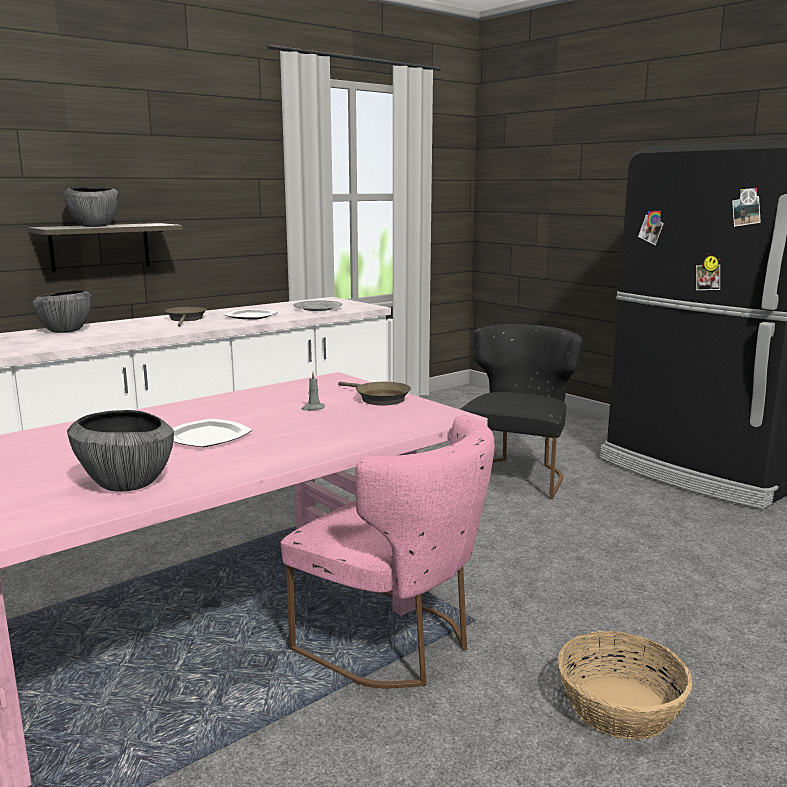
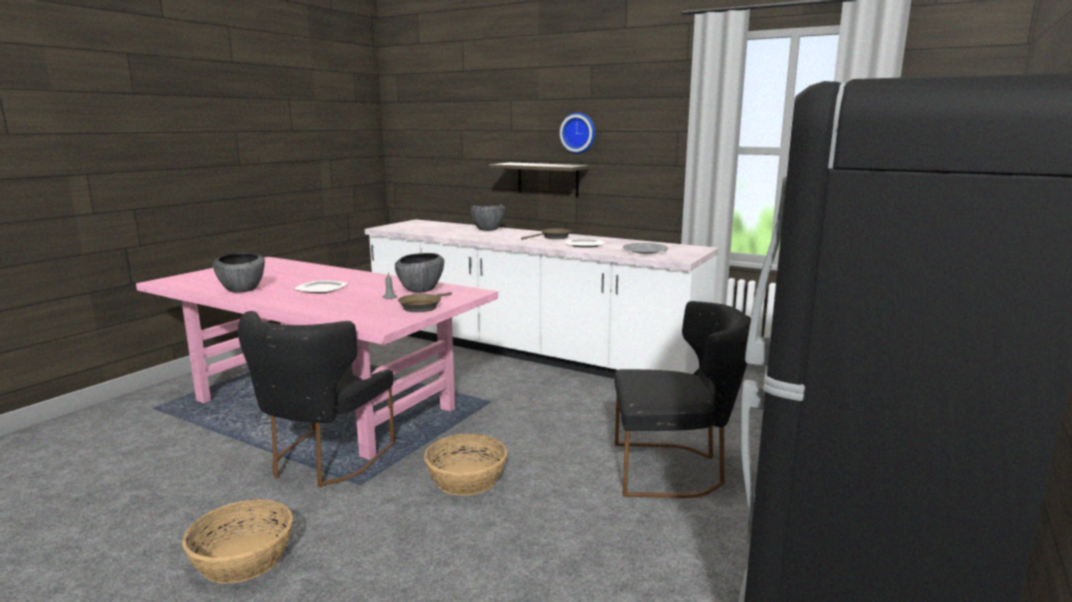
camera: 70 degrees right, 0 degrees up
bowl [63,187,119,227] -> bowl moved to [395,253,444,292]
pink chair [281,415,495,689] -> black chair [238,311,395,487]
none -> basket [424,434,507,496]
none -> wall clock [560,112,595,154]

